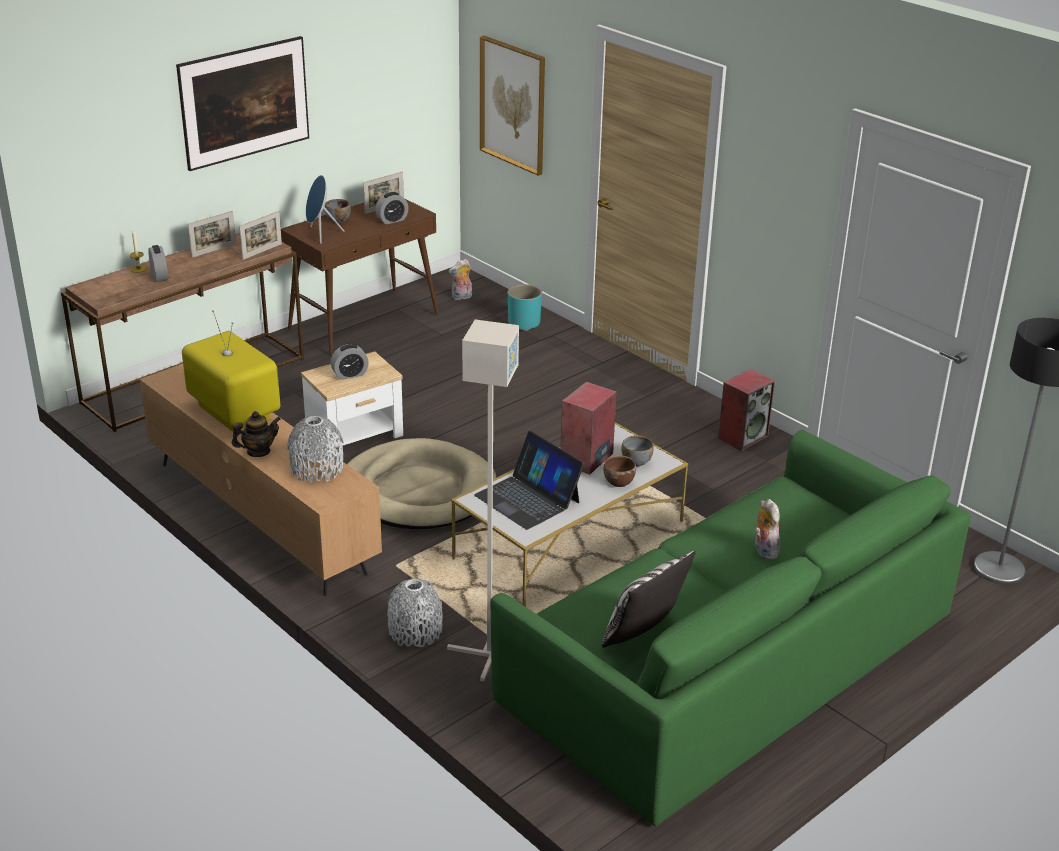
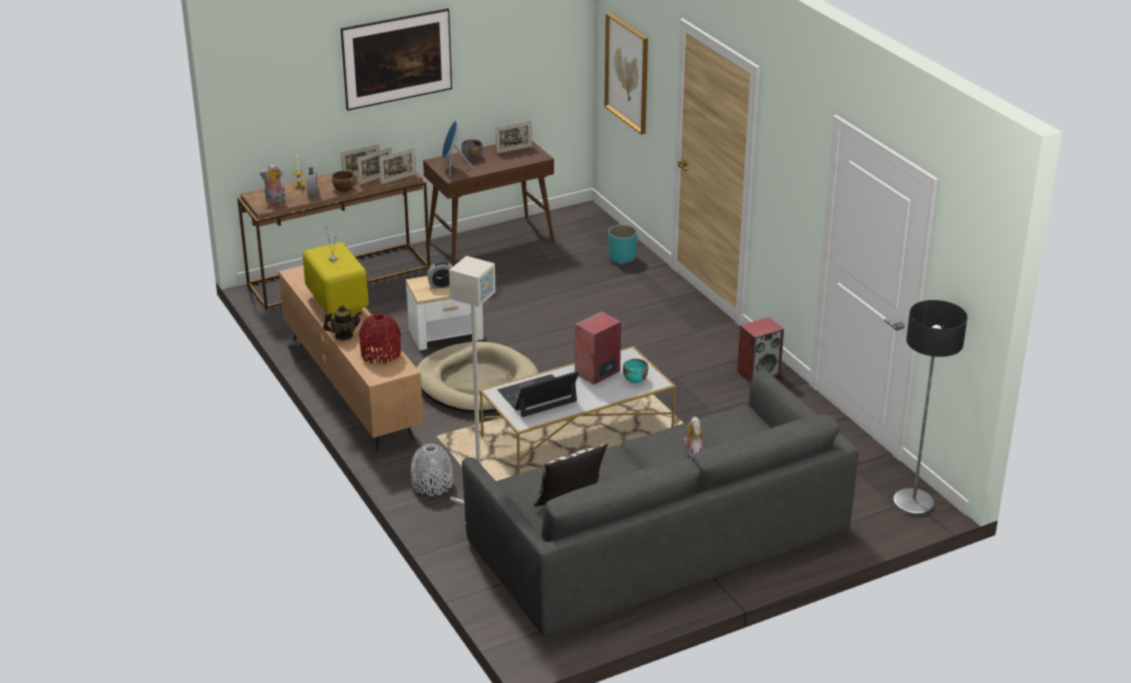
camera: 15 degrees right, 0 degrees up
grey vase [287,416,343,483] -> red vase [359,314,401,364]
alarm clock [375,192,408,224] -> none
plush toy [449,259,472,300] -> plush toy moved to [259,164,286,202]
laptop [474,431,584,530] -> laptop turned 90 degrees clockwise [498,371,579,417]
green sofa [490,429,971,826] -> grey sofa [462,369,859,637]
brown bowl [604,455,636,487] -> brown bowl moved to [332,170,355,192]
grey bowl [622,436,653,466] -> turquoise bowl [623,359,648,383]
none -> picture frame [357,147,392,185]

